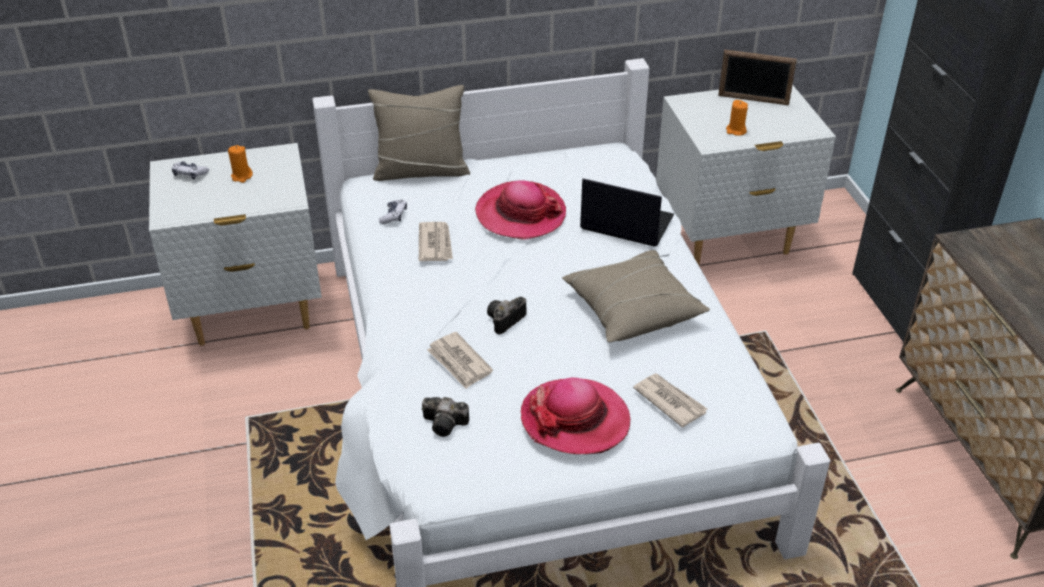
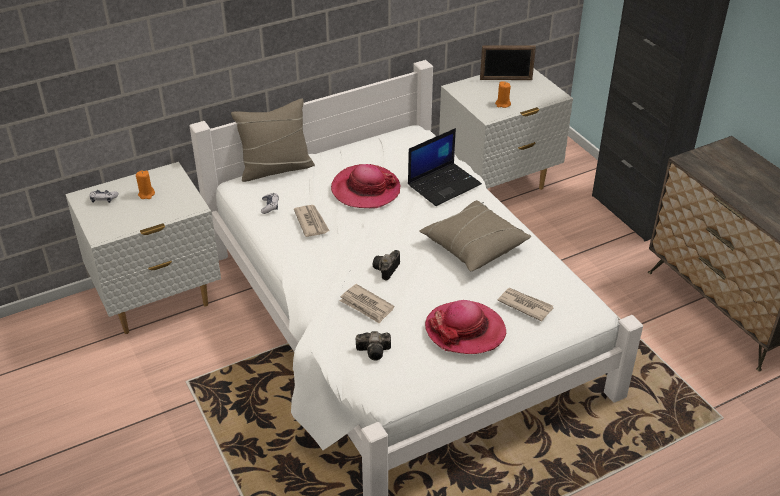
camera: 15 degrees left, 0 degrees up
laptop [580,178,674,247] -> laptop turned 135 degrees clockwise [408,128,482,206]

